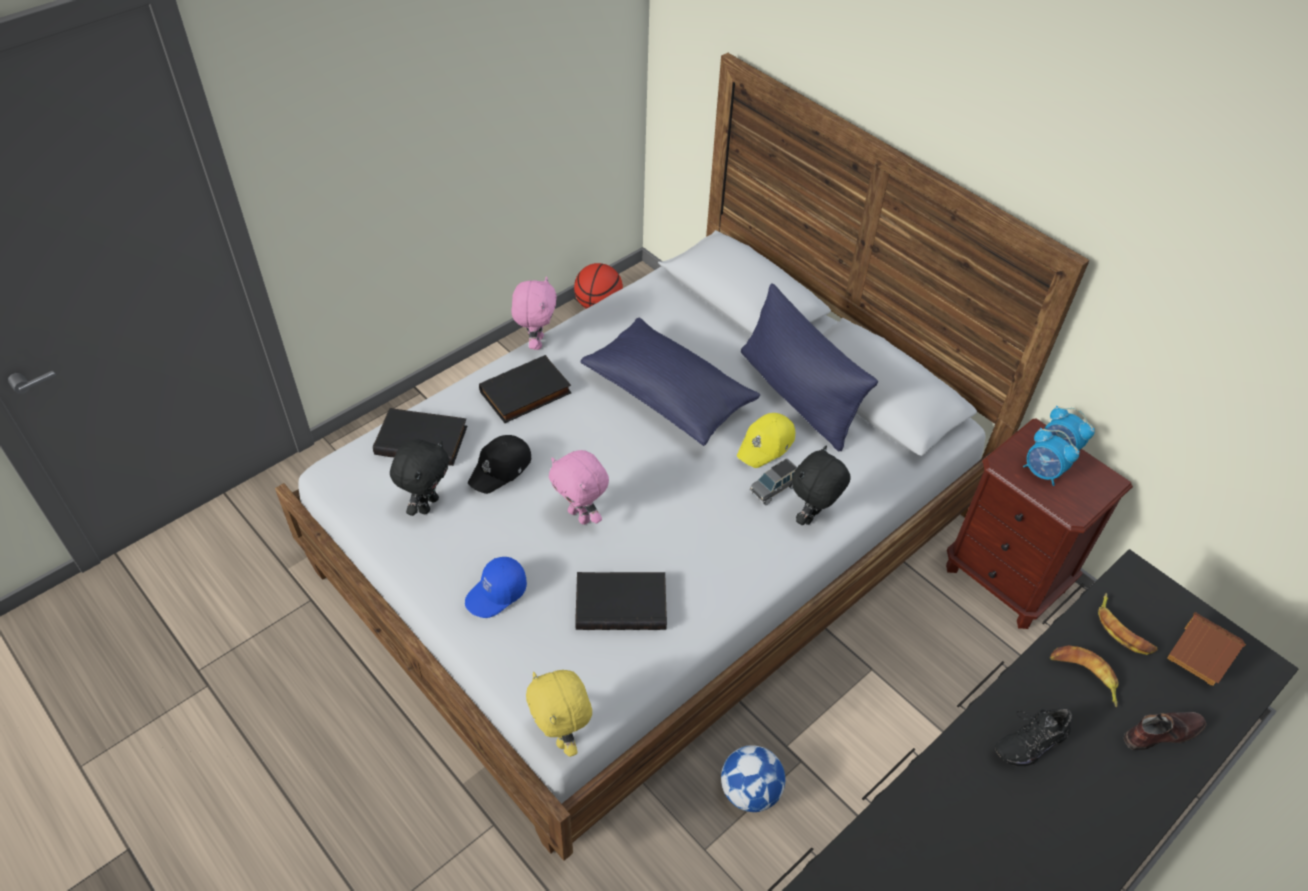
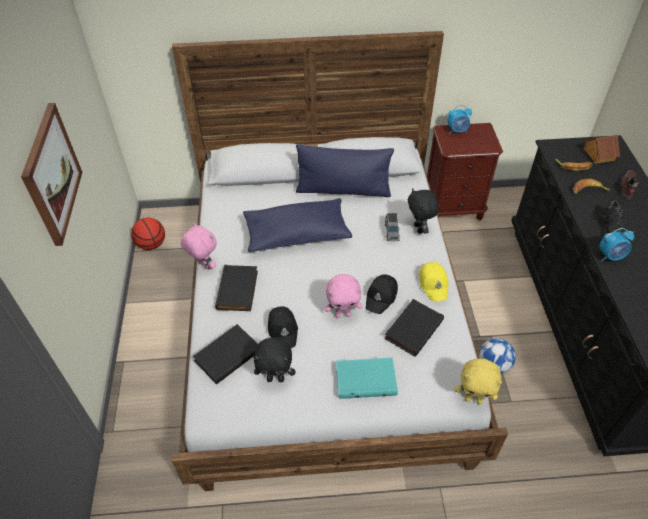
camera: 50 degrees left, 0 degrees up
black plush toy [390,439,449,516] -> black plush toy turned 120 degrees clockwise [253,337,295,382]
blue cap [465,557,527,618] -> turquoise book [336,358,398,399]
yellow cap [737,413,795,468] -> yellow cap moved to [419,262,449,301]
alarm clock [1023,428,1080,486] -> alarm clock moved to [599,228,634,261]
none -> picture [21,103,82,246]
none -> black cap [366,274,398,314]

